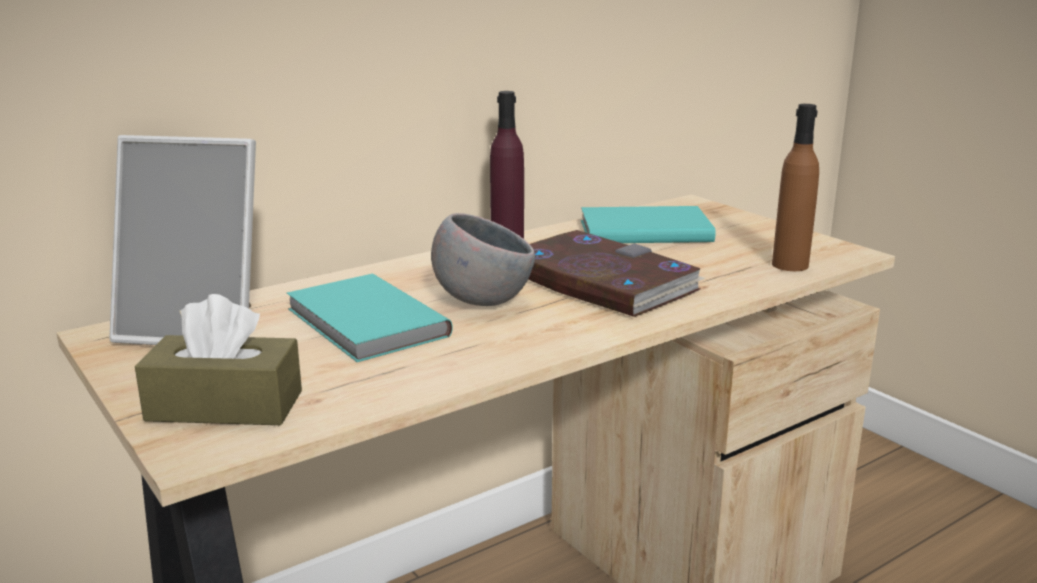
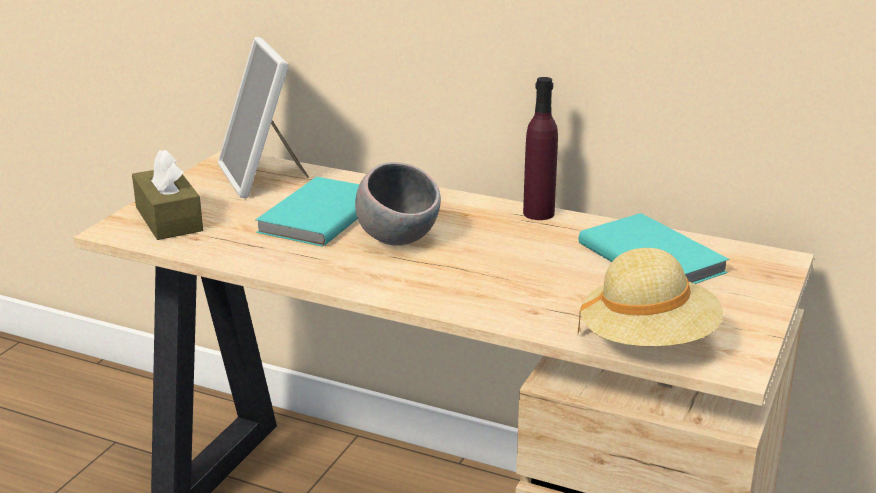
camera: 60 degrees right, 5 degrees up
book [528,230,705,317] -> none
brown bottle [772,104,819,271] -> beige hat [578,248,723,347]

